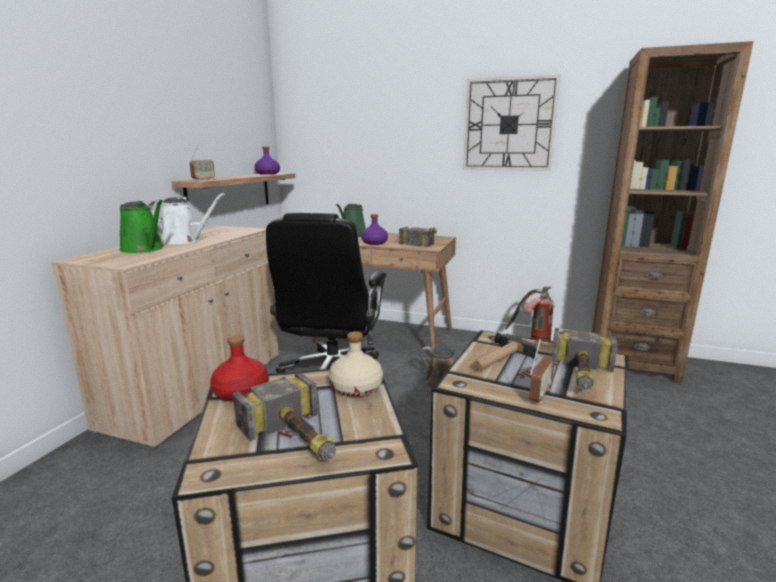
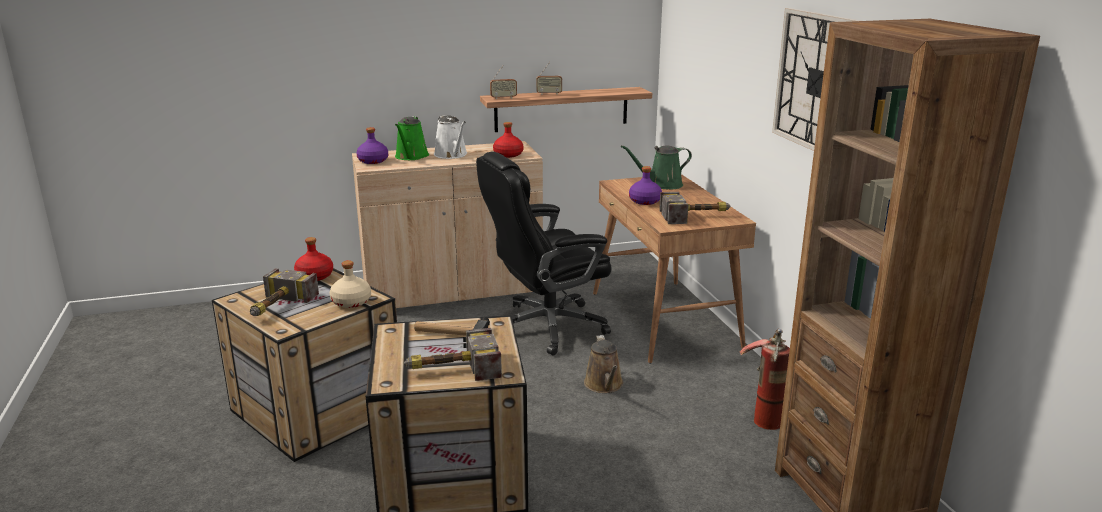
camera: 55 degrees right, 5 degrees up
purple bottle [255,146,280,175] -> purple bottle moved to [356,127,388,164]
radio [529,338,555,404] -> radio moved to [536,62,562,95]
none -> red bottle [493,122,524,158]

